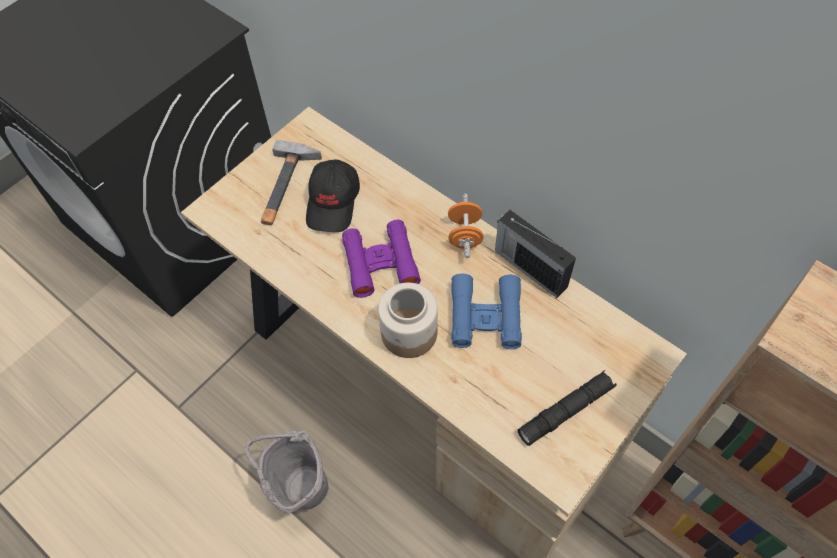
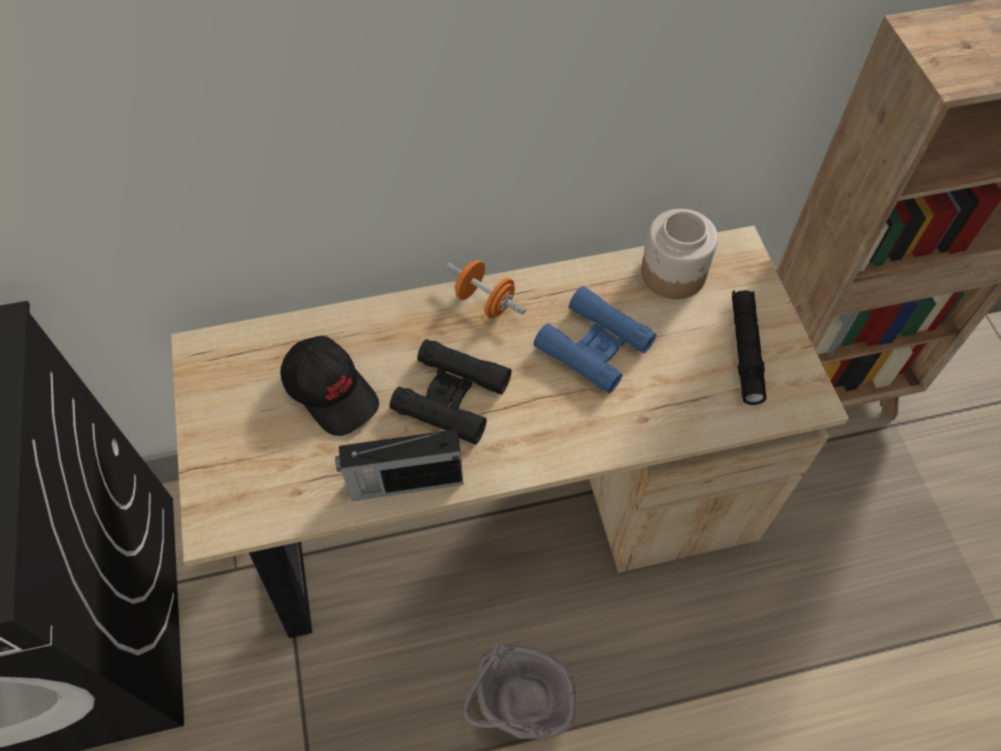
camera: 55 degrees left, 0 degrees up
hammer [261,140,322,225] -> none
purple binoculars [342,220,421,298] -> black binoculars [390,339,511,445]
jar [378,283,438,358] -> jar moved to [641,209,718,299]
radio [495,210,576,298] -> radio moved to [335,429,463,501]

